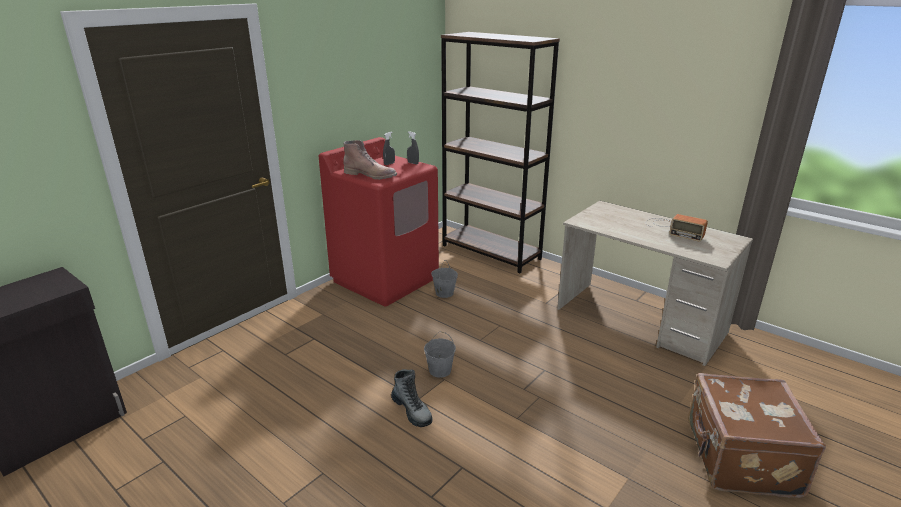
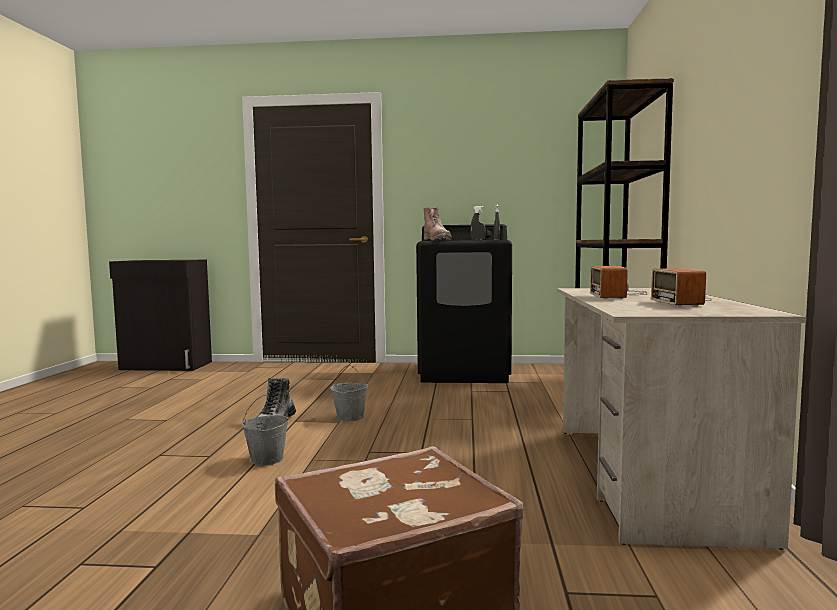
camera: 55 degrees right, 20 degrees down
red washing machine [319,137,439,306] -> black washing machine [416,224,512,383]
grey bucket [431,261,458,298] -> grey bucket moved to [242,395,289,466]
none -> radio [590,266,648,299]

